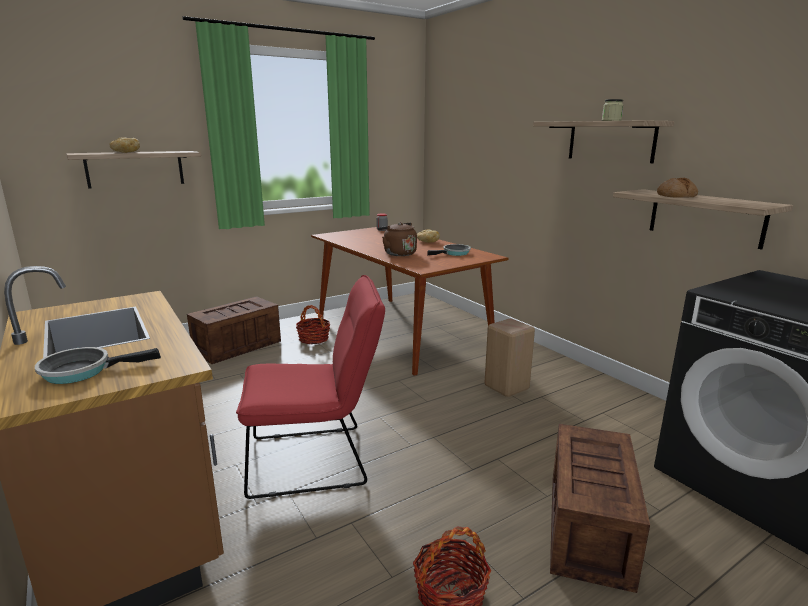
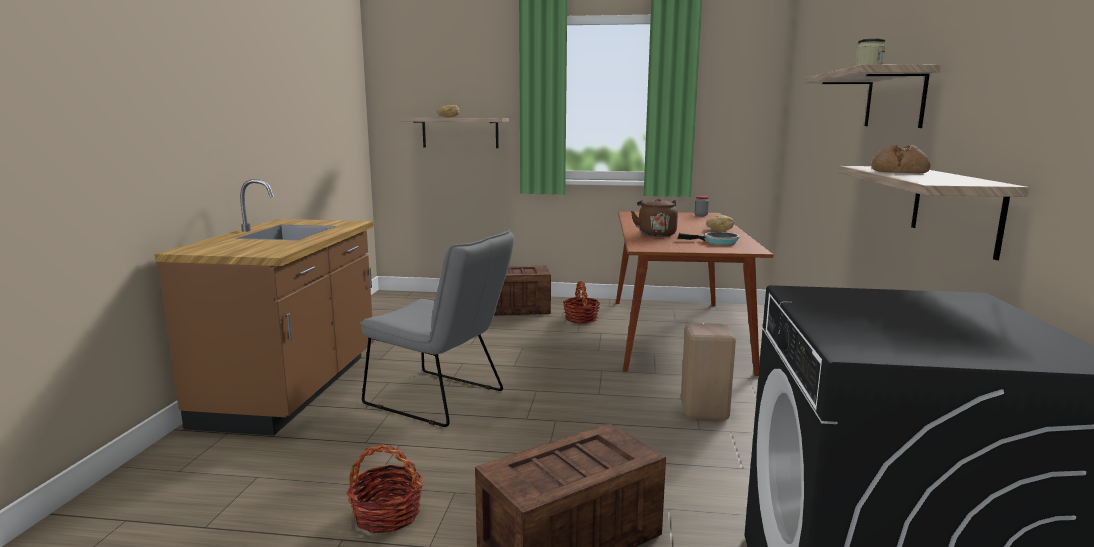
camera: 40 degrees right, 5 degrees down
frying pan [35,347,161,384] -> none
red chair [236,275,385,499] -> grey chair [360,230,514,427]

